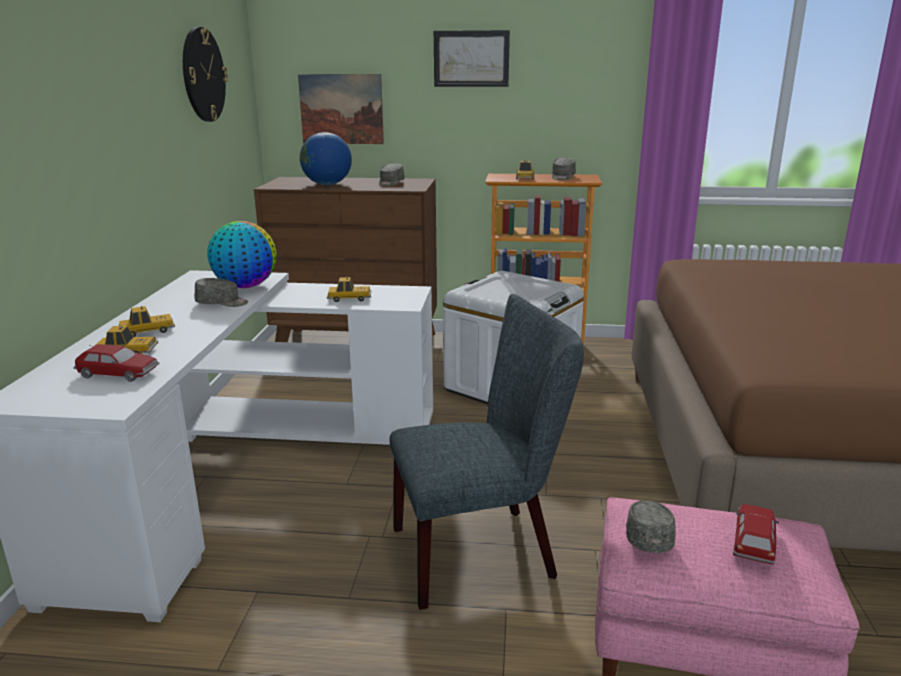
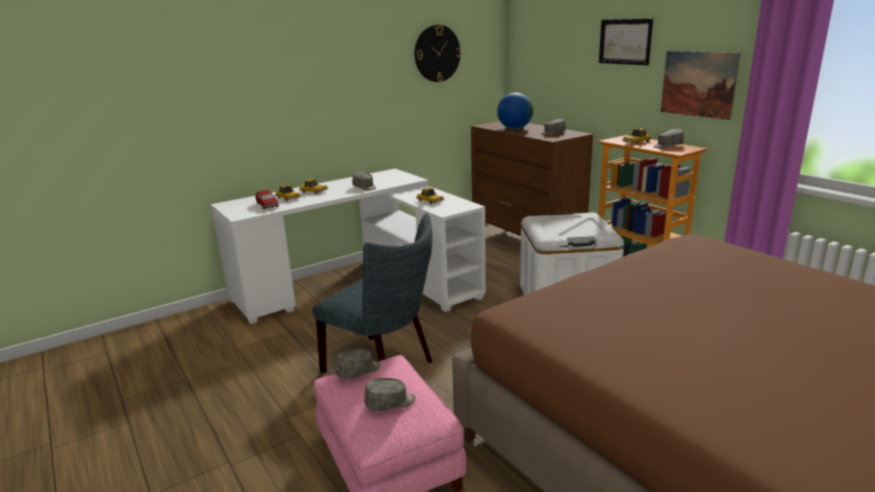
camera: 50 degrees right, 0 degrees up
globe [207,221,277,288] -> none
picture [298,74,384,144] -> picture moved to [661,51,741,120]
toy car [733,504,779,565] -> grey cap [364,378,416,411]

